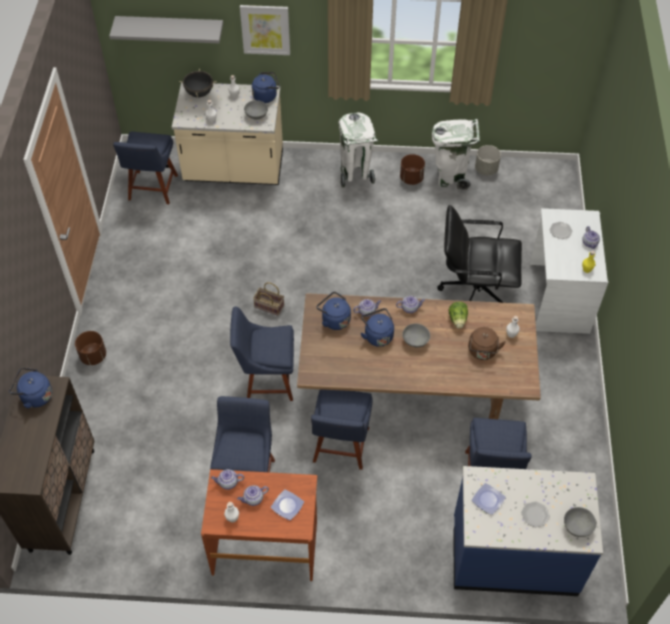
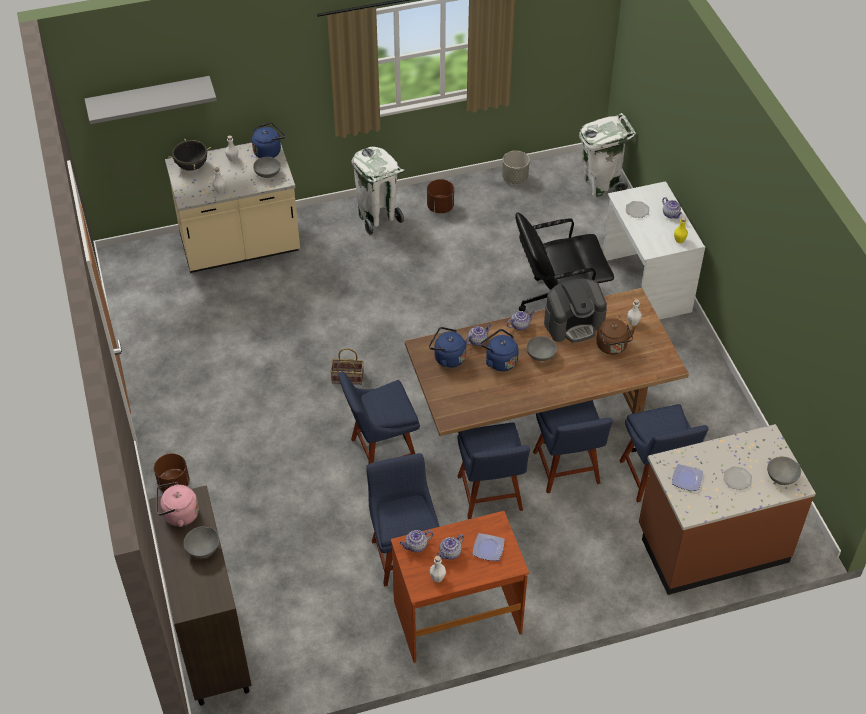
camera: 20 degrees left, 5 degrees down
blue kettle [10,368,52,408] -> pink kettle [157,482,199,527]
blue chair [113,132,178,204] -> blue chair moved to [533,400,613,493]
picture [240,5,290,55] -> none
white trash can [432,119,480,190] -> white trash can moved to [579,113,636,197]
lettuce [449,302,468,329] -> coffee machine [544,279,607,342]
blue counter [453,466,603,596] -> brown counter [639,424,816,595]
none -> grey bowl [183,526,219,558]

